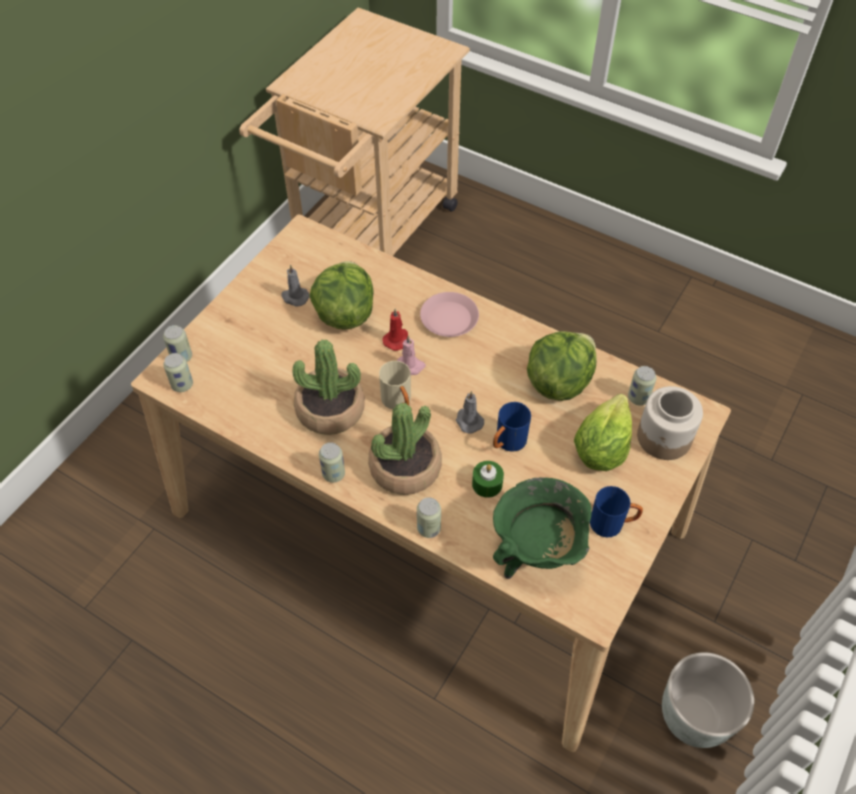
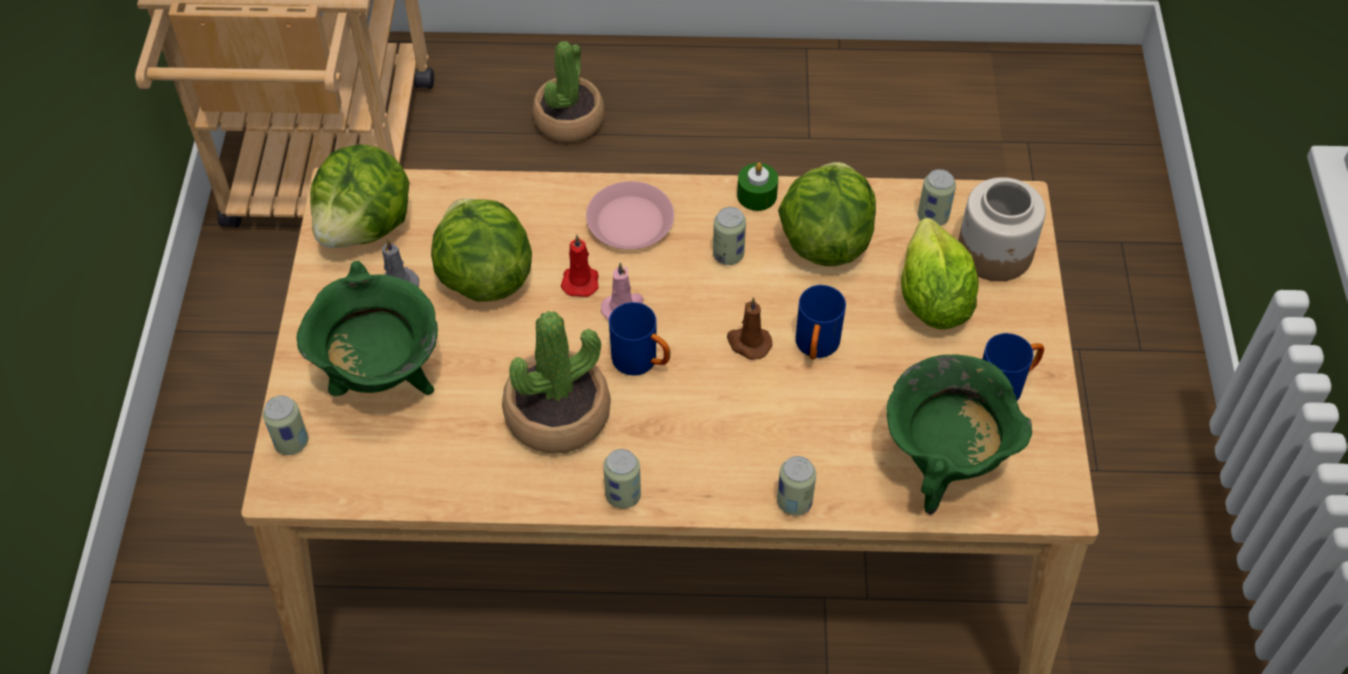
camera: 30 degrees left, 0 degrees up
can [163,353,193,392] -> can moved to [713,207,746,265]
potted plant [368,403,442,495] -> potted plant moved to [532,41,605,143]
beige mug [379,361,411,409] -> blue mug [609,302,670,376]
grey candle [456,391,484,433] -> brown candle [727,297,772,360]
green candle [472,461,504,498] -> green candle moved to [737,163,778,211]
grey planter [662,652,754,748] -> none
none -> green cooking pot [297,261,438,396]
none -> lettuce [310,144,410,248]

